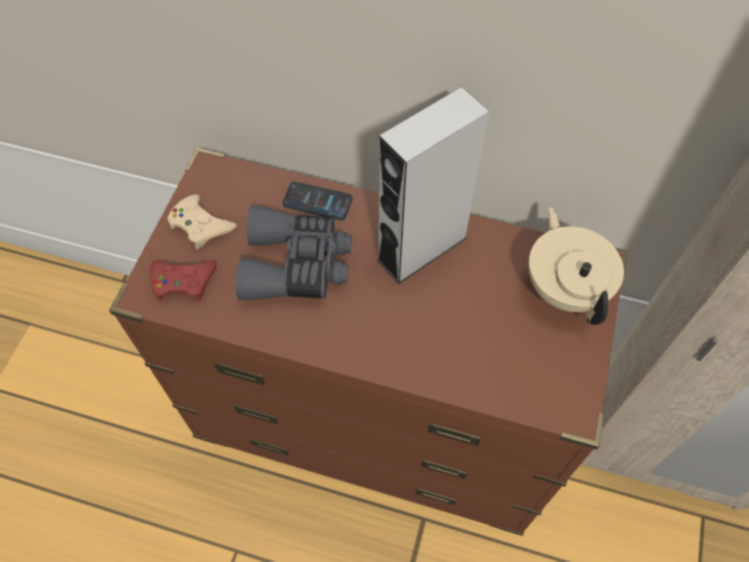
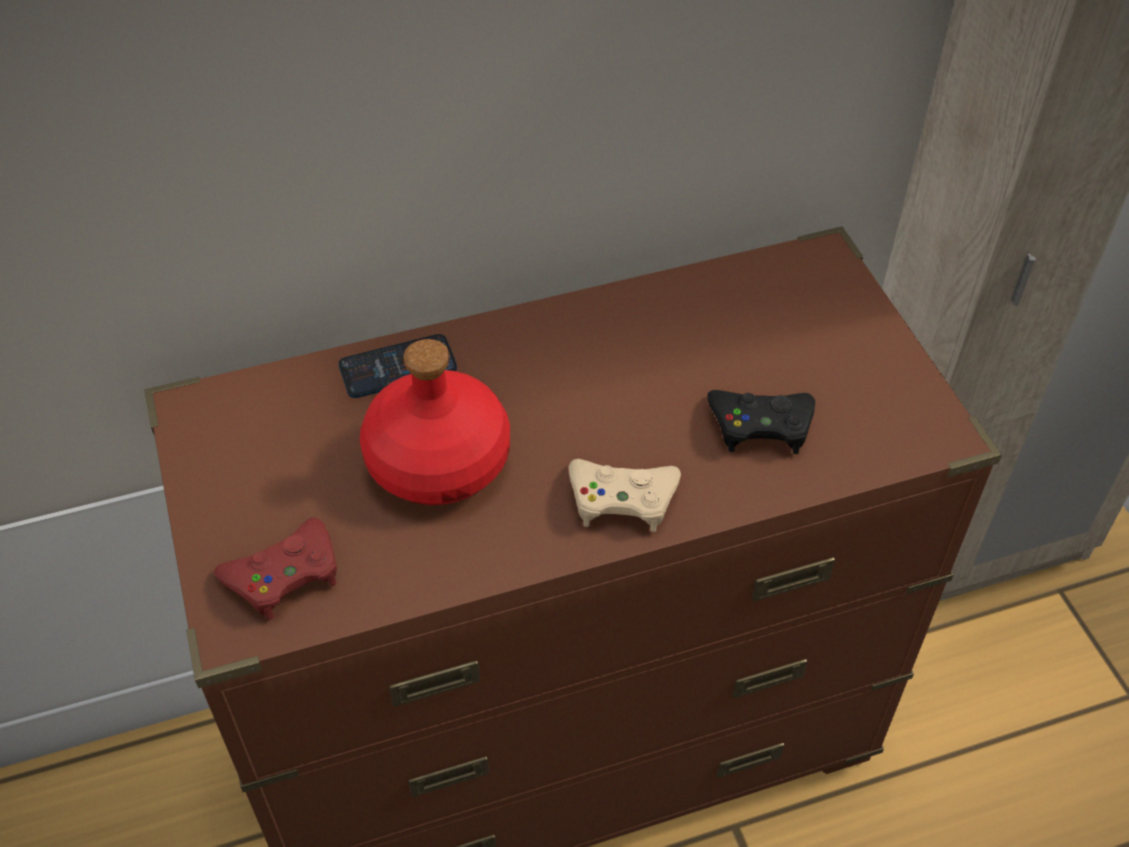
camera: 35 degrees left, 10 degrees down
beige game controller [167,194,237,249] -> beige game controller moved to [569,459,681,532]
grey binoculars [235,206,352,300] -> red bottle [360,339,510,505]
grey speaker [376,87,490,284] -> none
beige teapot [528,207,624,325] -> none
none -> black game controller [707,390,815,454]

